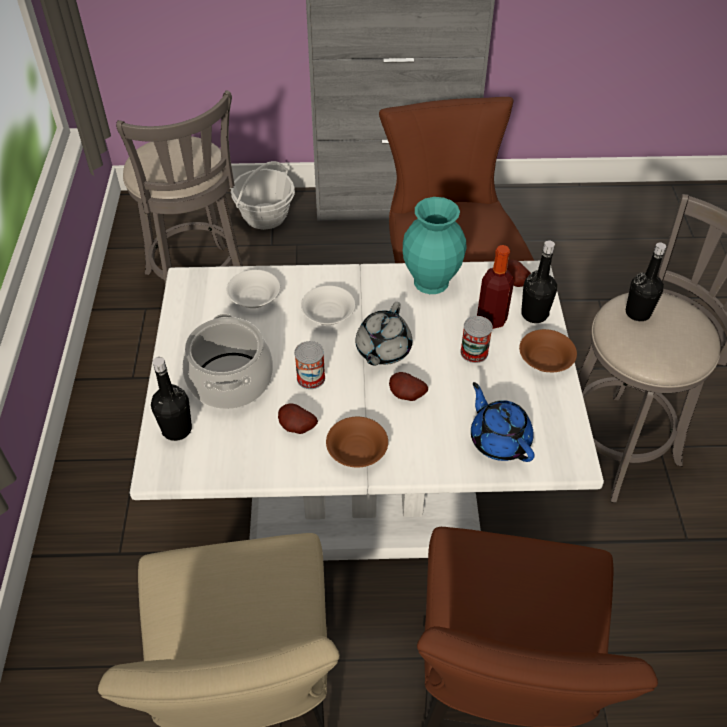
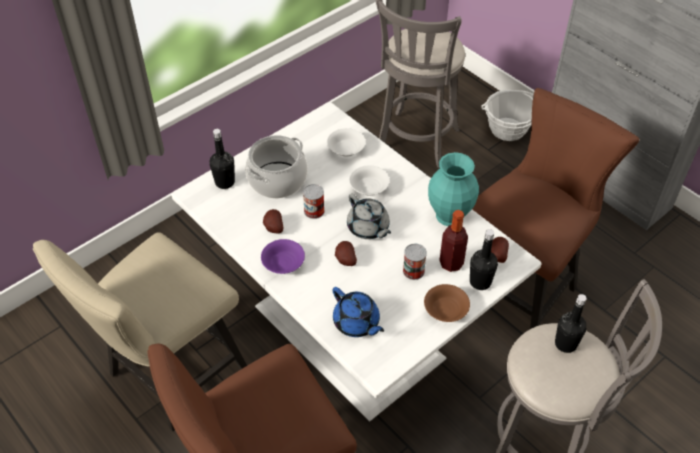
camera: 50 degrees right, 0 degrees up
brown bowl [326,417,388,468] -> purple bowl [261,239,305,274]
grey teapot [355,302,412,366] -> grey teapot turned 105 degrees counterclockwise [347,194,391,239]
blue teapot [471,382,535,462] -> blue teapot turned 120 degrees clockwise [332,287,384,337]

